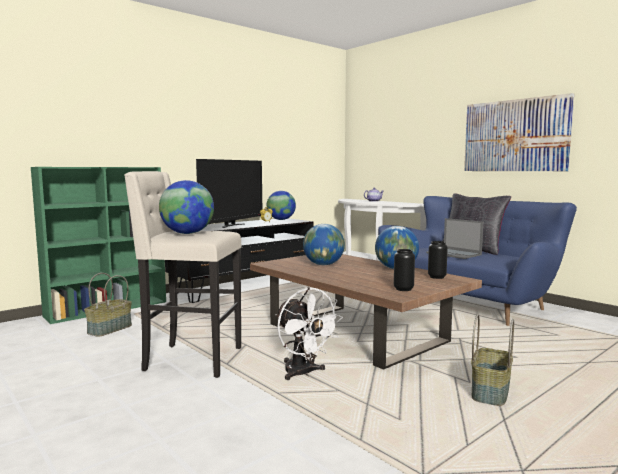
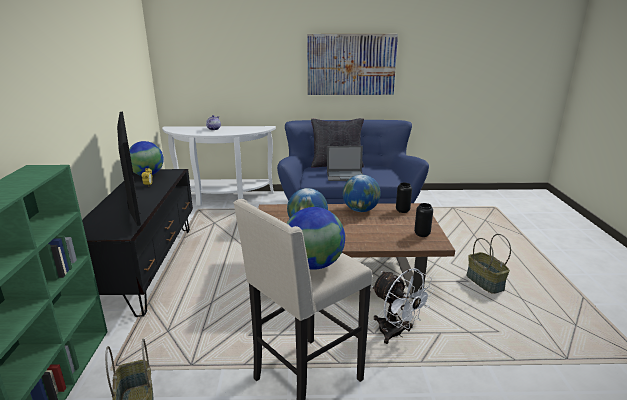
camera: 50 degrees left, 15 degrees up
white fan [276,287,343,380] -> white fan turned 45 degrees clockwise [372,268,434,344]

